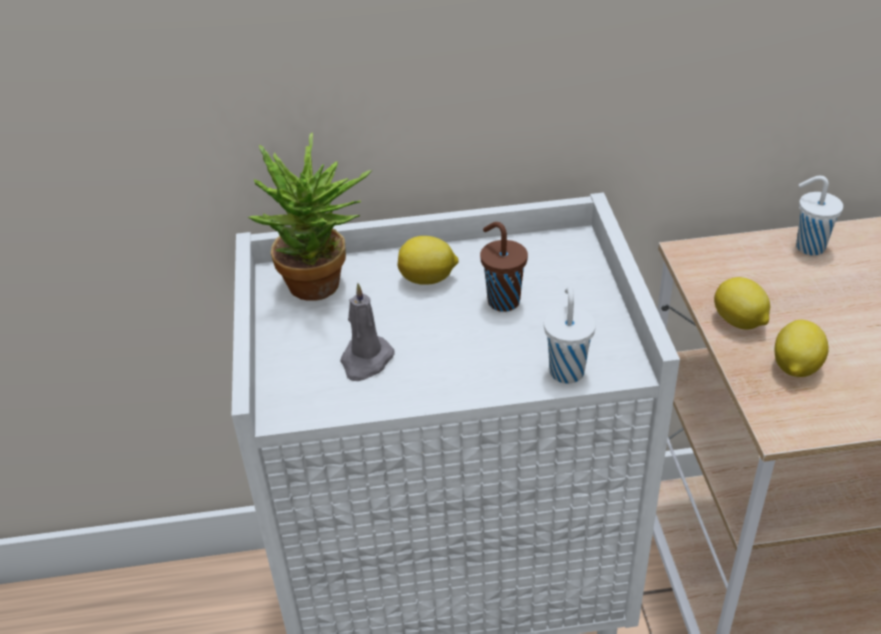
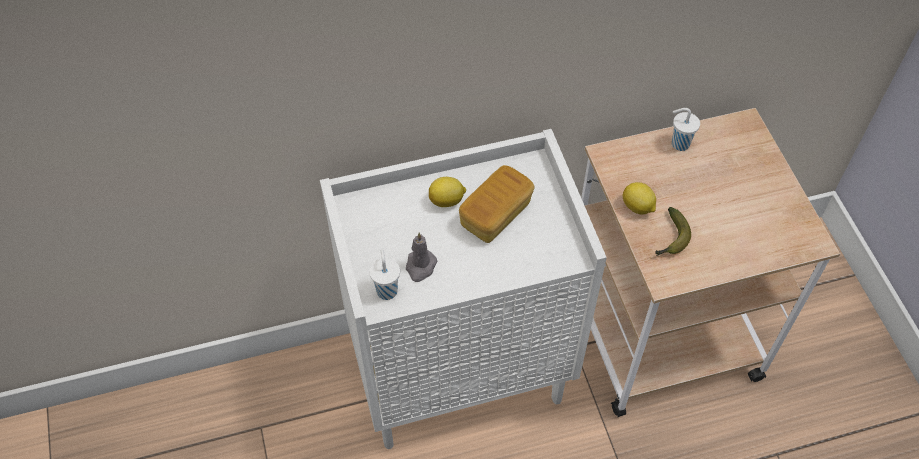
camera: 10 degrees left, 15 degrees up
potted plant [248,132,372,301] -> none
brown cup [480,222,528,312] -> bread [459,165,535,243]
white cup [544,287,596,384] -> white cup moved to [369,249,400,300]
lemon [775,320,829,377] -> banana [655,207,691,256]

